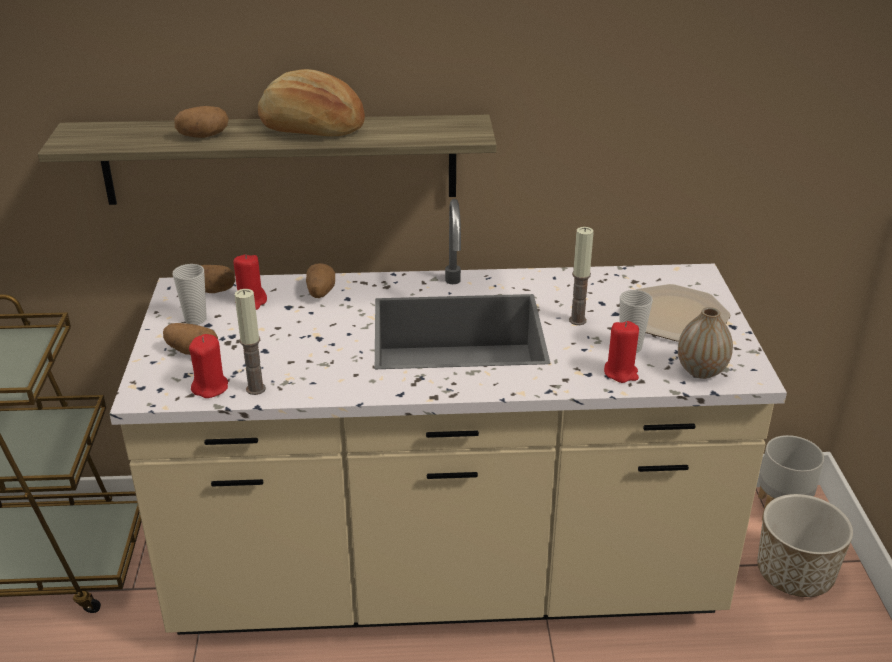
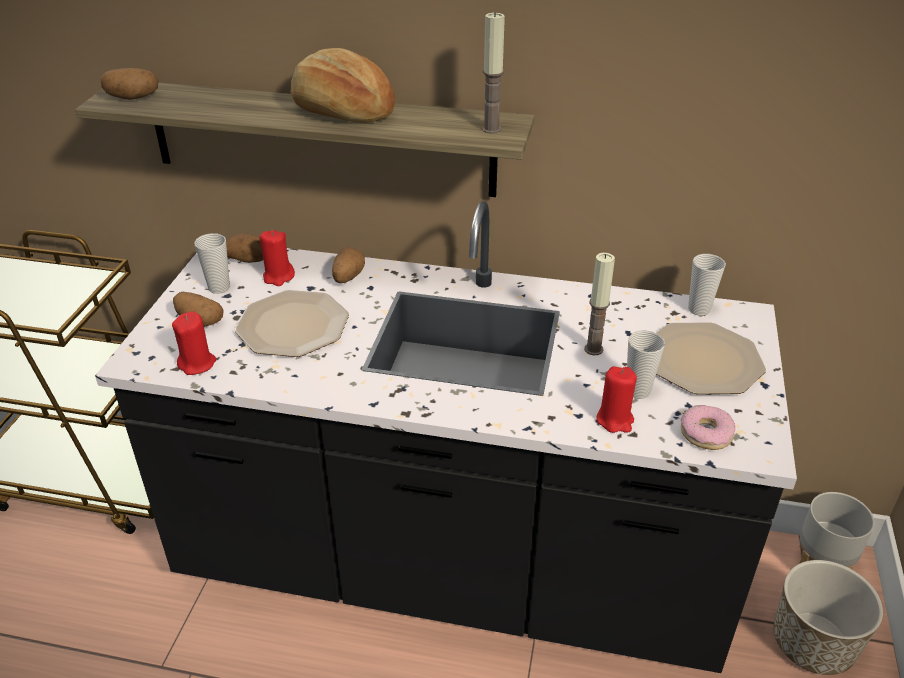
camera: 15 degrees right, 5 degrees up
beige counter [109,199,787,635] -> black counter [95,201,797,673]
potato [174,106,229,138] -> potato moved to [100,68,158,100]
candle [235,289,266,395] -> candle moved to [482,12,505,134]
vase [678,307,733,379] -> donut [681,405,736,450]
none -> plate [235,290,349,357]
none -> cup [688,254,726,316]

